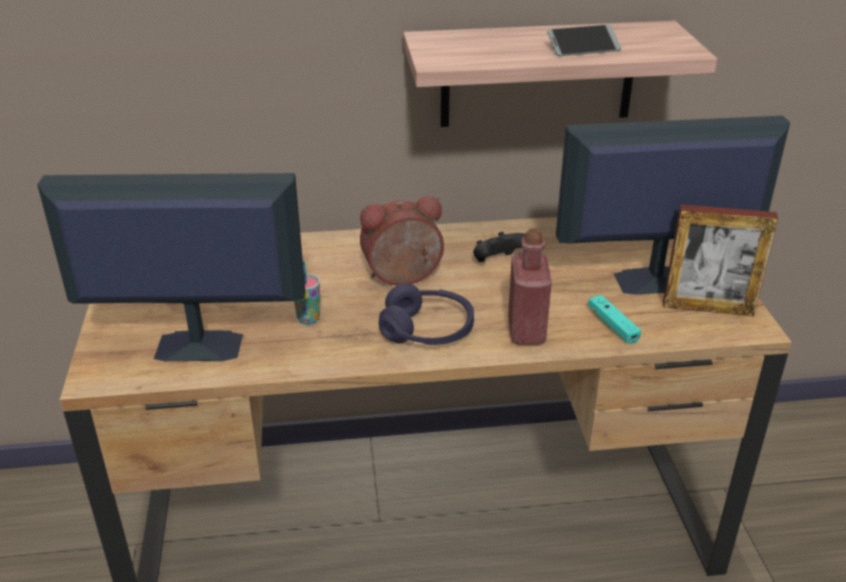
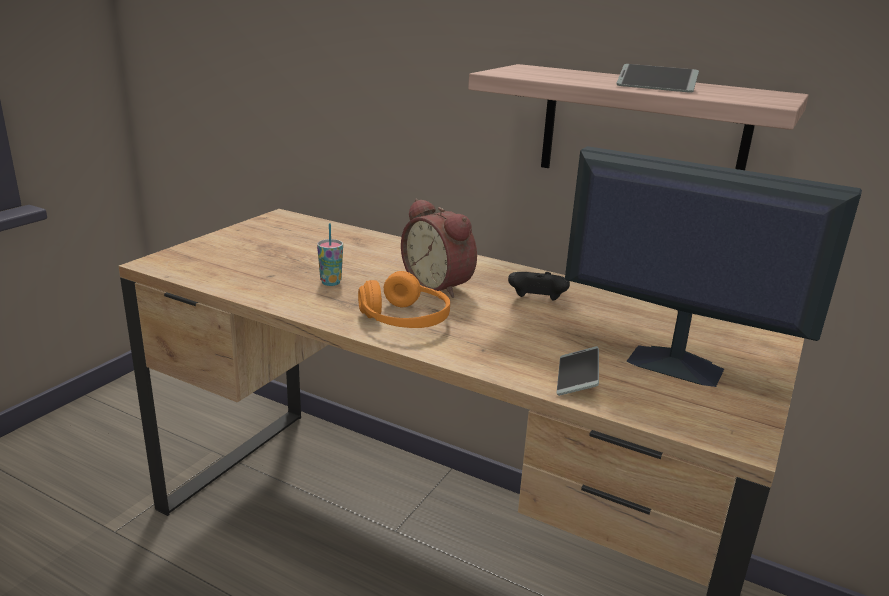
camera: 35 degrees right, 10 degrees down
monitor [37,173,305,361] -> none
alarm clock [360,196,444,286] -> alarm clock turned 150 degrees counterclockwise [401,199,477,298]
purple headphones [379,283,474,345] -> orange headphones [358,271,450,328]
red bottle [508,228,552,345] -> none
turquoise game controller [588,295,641,344] -> phone [557,346,599,396]
picture frame [663,204,778,316] -> none

